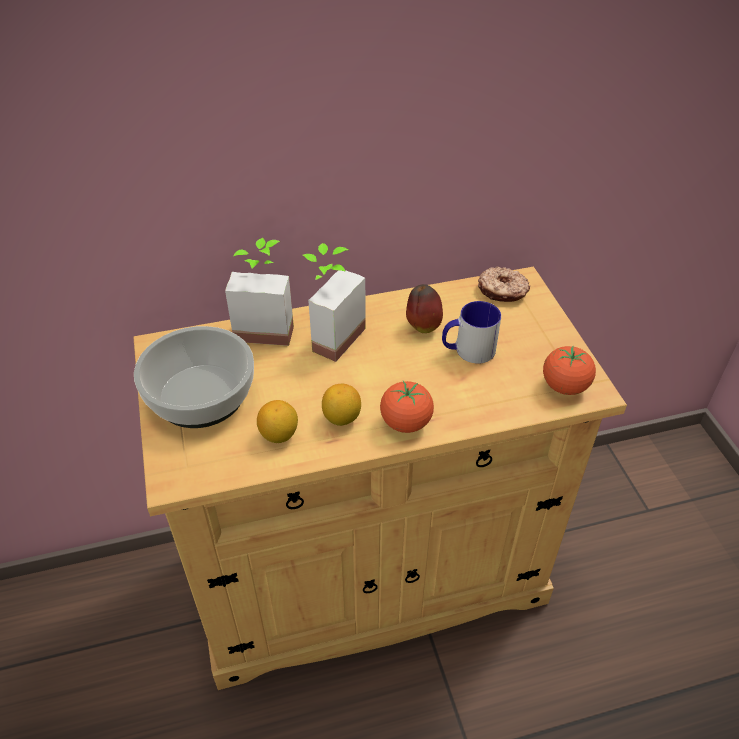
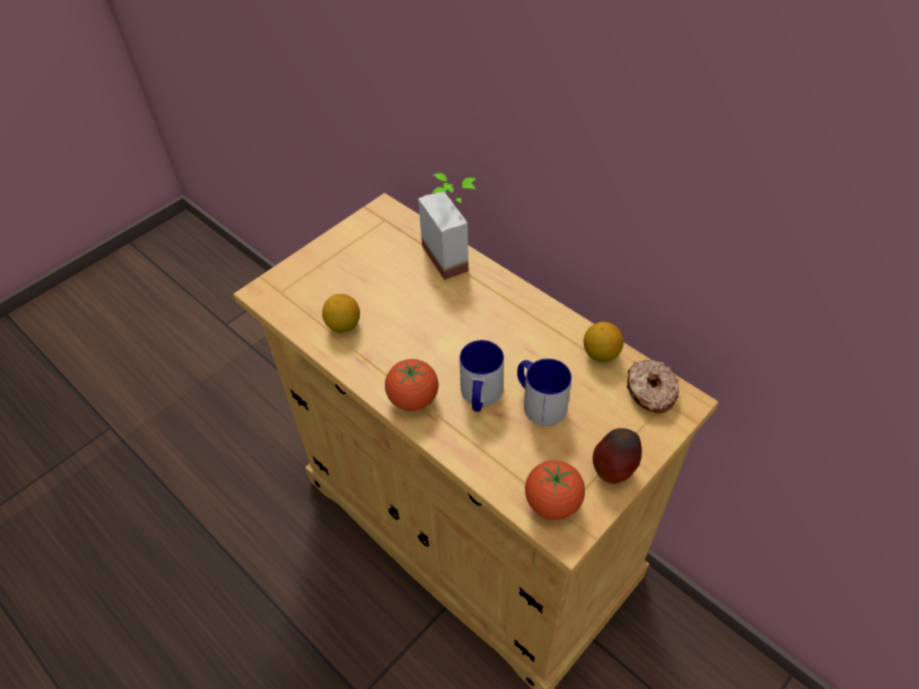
camera: 60 degrees right, 5 degrees up
bowl [134,326,254,428] -> none
potted plant [303,243,366,362] -> none
lemon [322,383,361,426] -> lemon moved to [584,322,623,362]
apple [406,284,443,333] -> apple moved to [593,428,642,484]
none -> mug [459,340,504,412]

